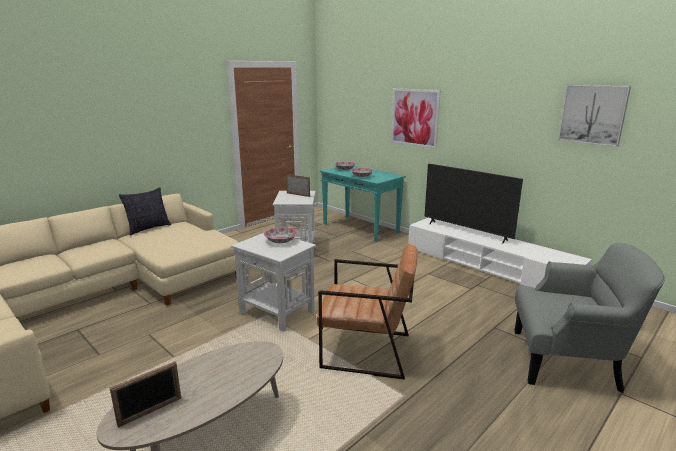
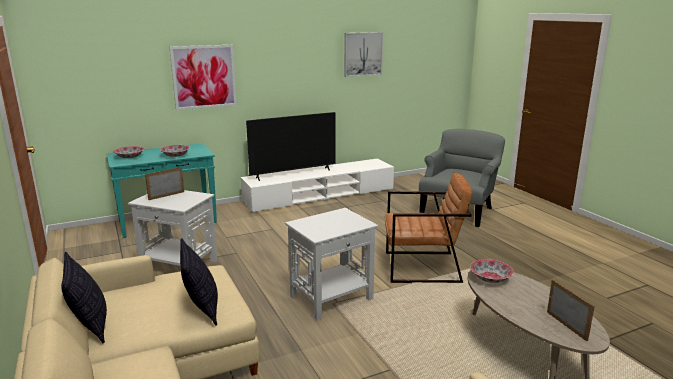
camera: 70 degrees left, 0 degrees up
bowl [264,227,298,243] -> bowl moved to [470,259,513,283]
brown armchair [317,244,418,380] -> brown armchair turned 60 degrees clockwise [385,172,472,283]
none -> pillow [180,238,218,326]

